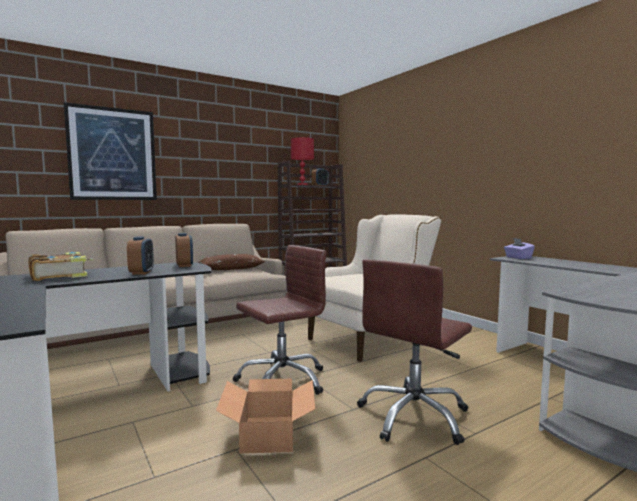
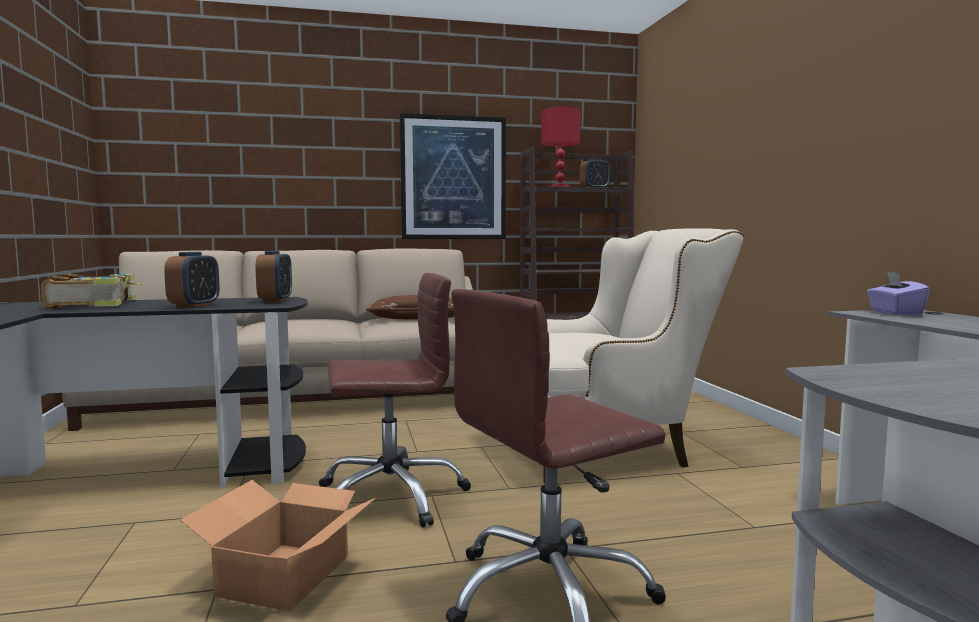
camera: 20 degrees right, 0 degrees up
picture [64,102,157,200] -> picture moved to [400,113,506,239]

